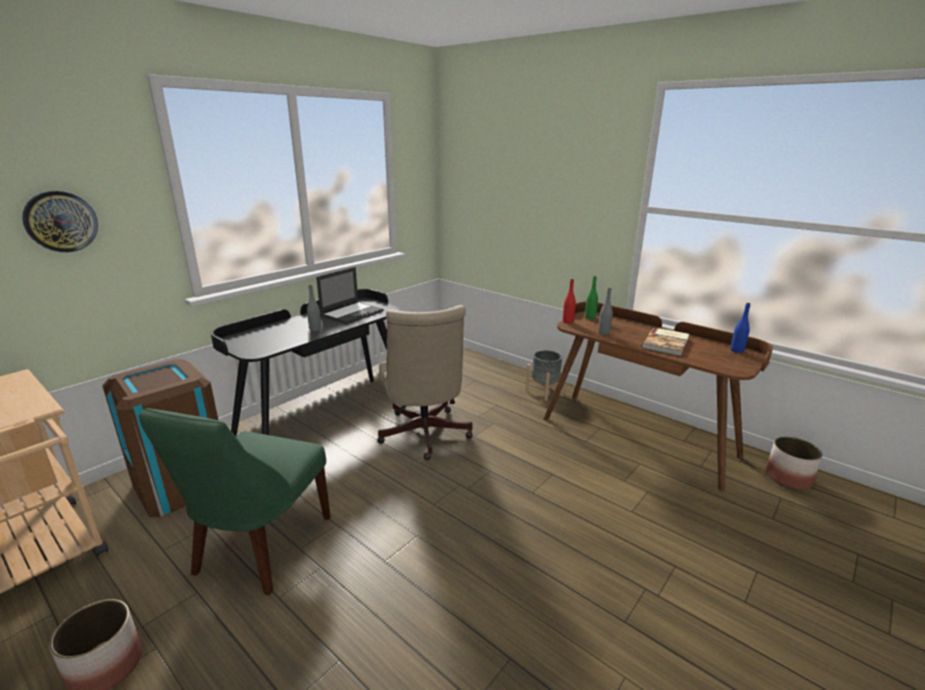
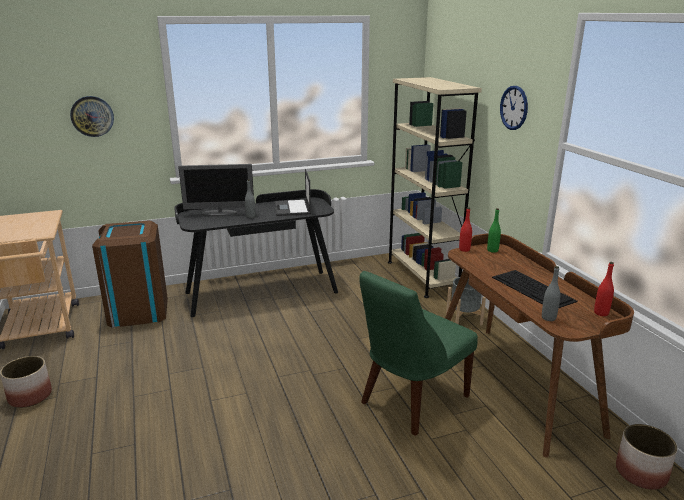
camera: 30 degrees right, 0 degrees up
green chair [139,408,331,595] -> green chair moved to [359,271,478,436]
laptop [316,267,384,324] -> laptop turned 105 degrees clockwise [275,169,311,216]
beige office chair [377,305,473,460] -> none
grey bottle [598,288,613,335] -> grey bottle moved to [542,266,560,321]
book [642,327,689,356] -> keyboard [492,270,578,308]
blue bottle [730,303,750,353] -> red bottle [594,262,614,316]
none -> monitor [178,164,254,216]
none -> beige bookcase [388,77,482,298]
none -> wall clock [500,86,528,130]

